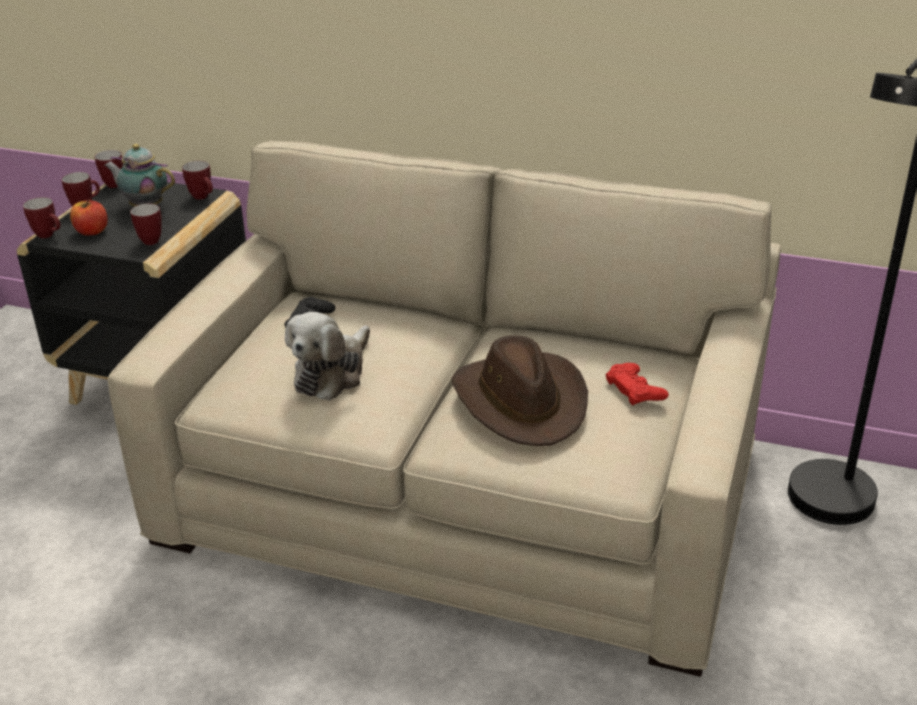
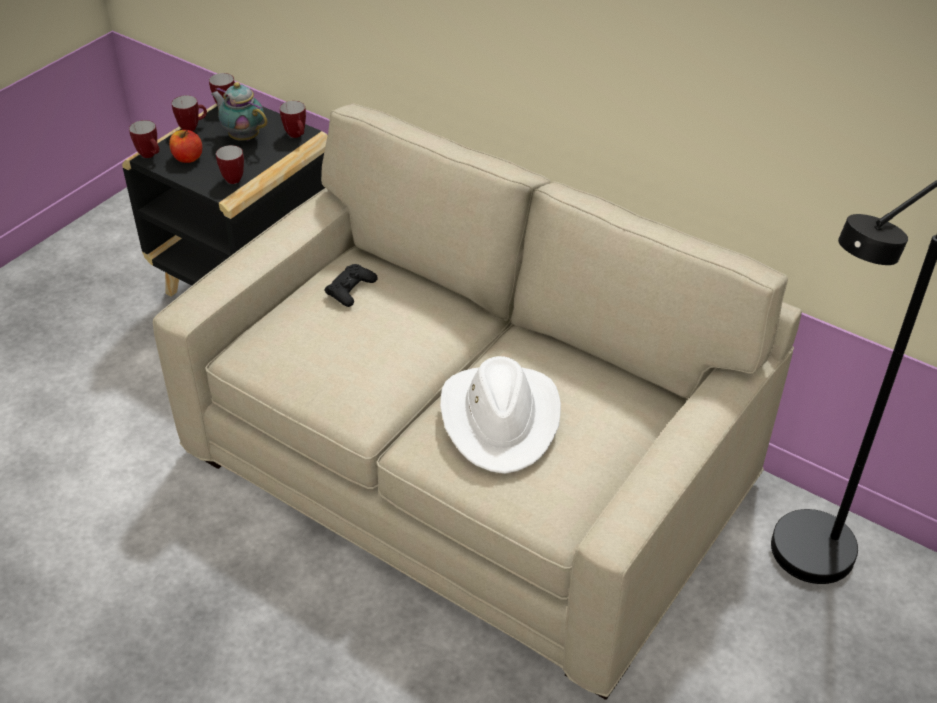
camera: 15 degrees right, 10 degrees up
plush toy [285,312,370,401] -> none
brown hat [452,335,588,446] -> white hat [440,356,561,474]
red game controller [606,363,669,406] -> none

